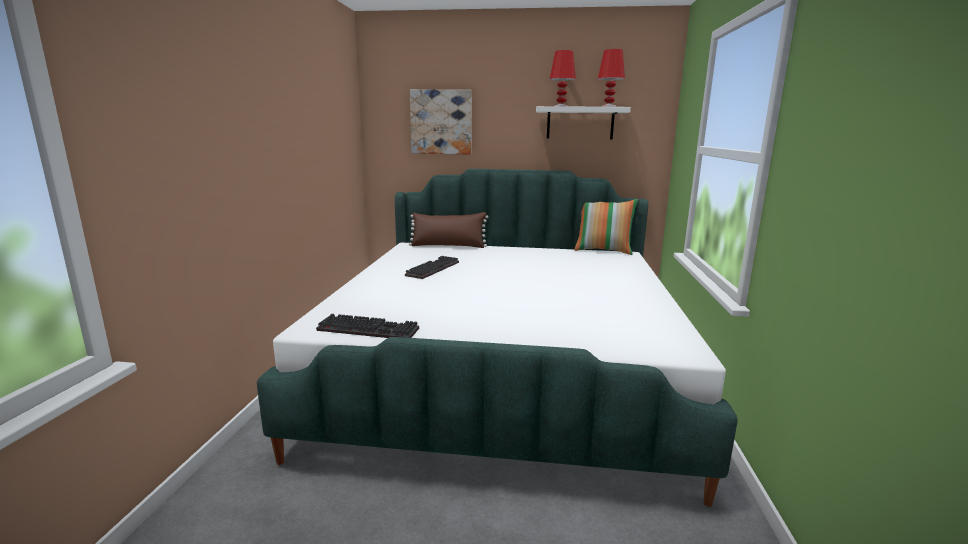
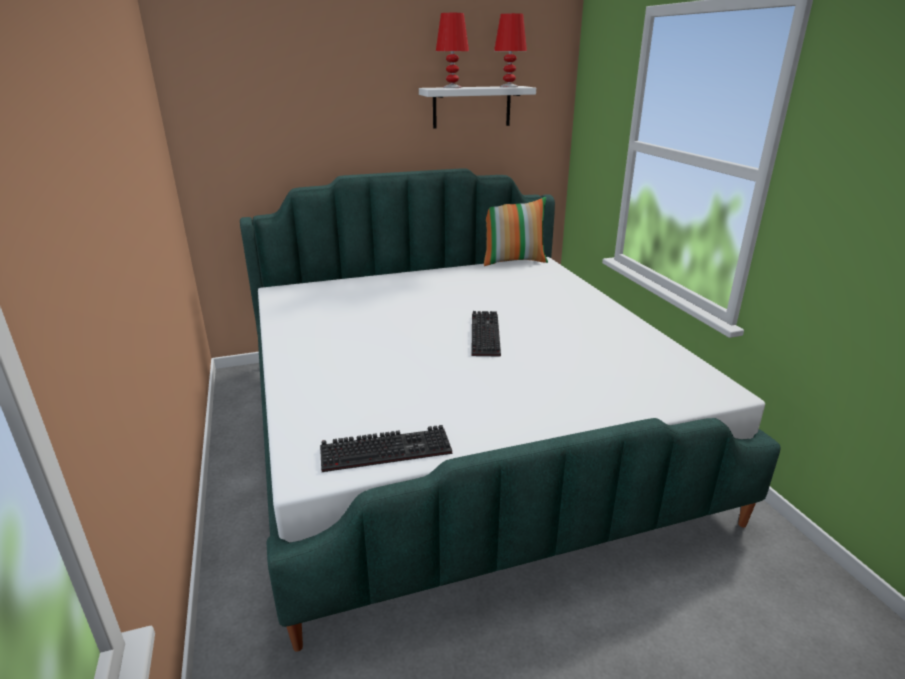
camera: 25 degrees left, 10 degrees up
keyboard [405,256,459,279] -> keyboard moved to [471,311,501,357]
brown pillow [409,212,488,248] -> none
picture [410,89,472,155] -> none

